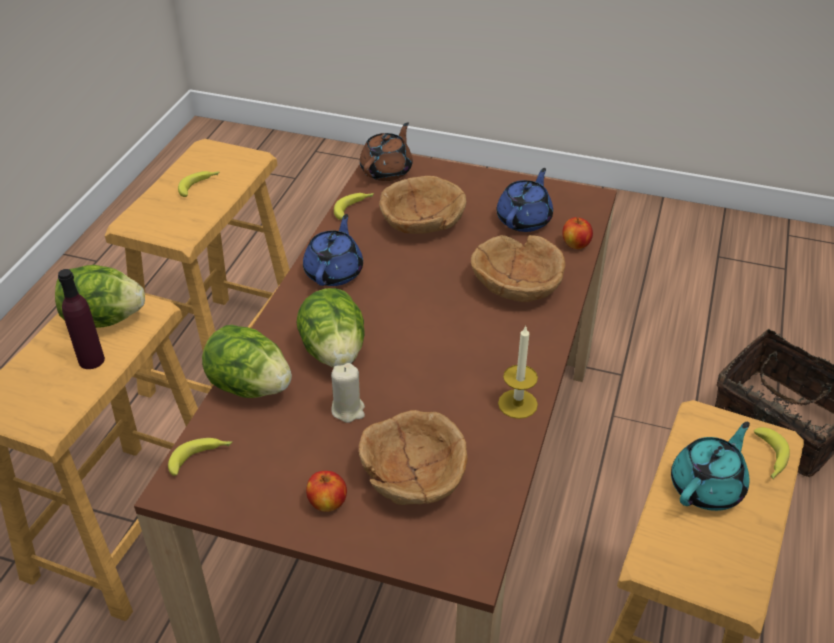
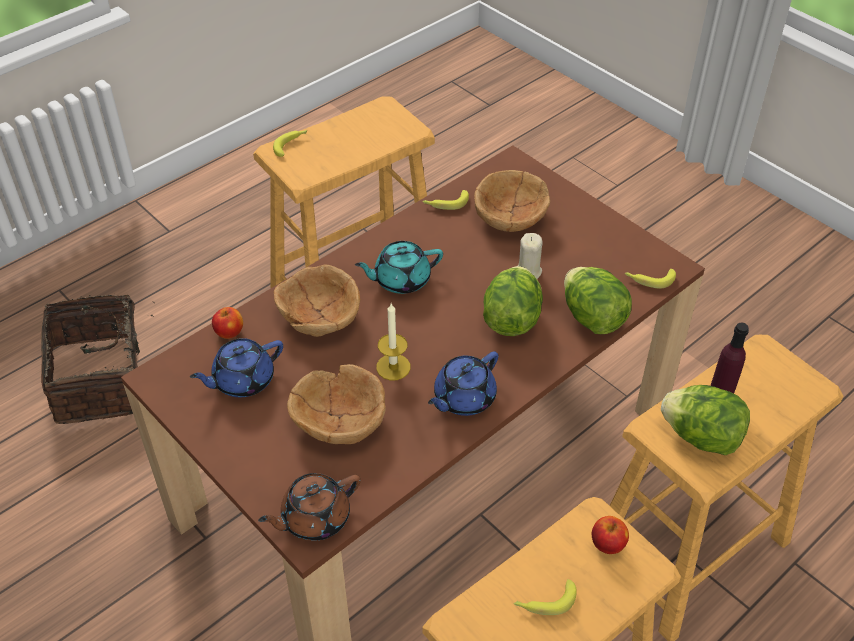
camera: 150 degrees left, 5 degrees up
apple [306,471,347,512] -> apple moved to [592,516,629,554]
banana [334,193,374,220] -> banana moved to [423,190,469,210]
candle [498,325,538,419] -> candle moved to [376,304,410,380]
turquoise teapot [671,422,750,511] -> turquoise teapot moved to [355,241,443,294]

